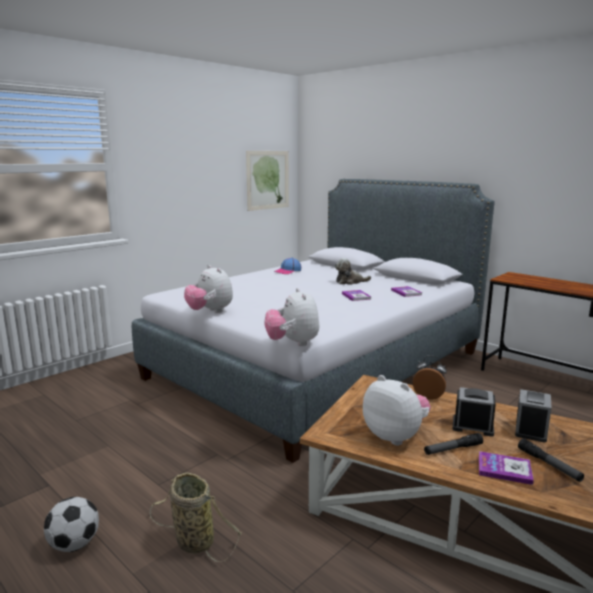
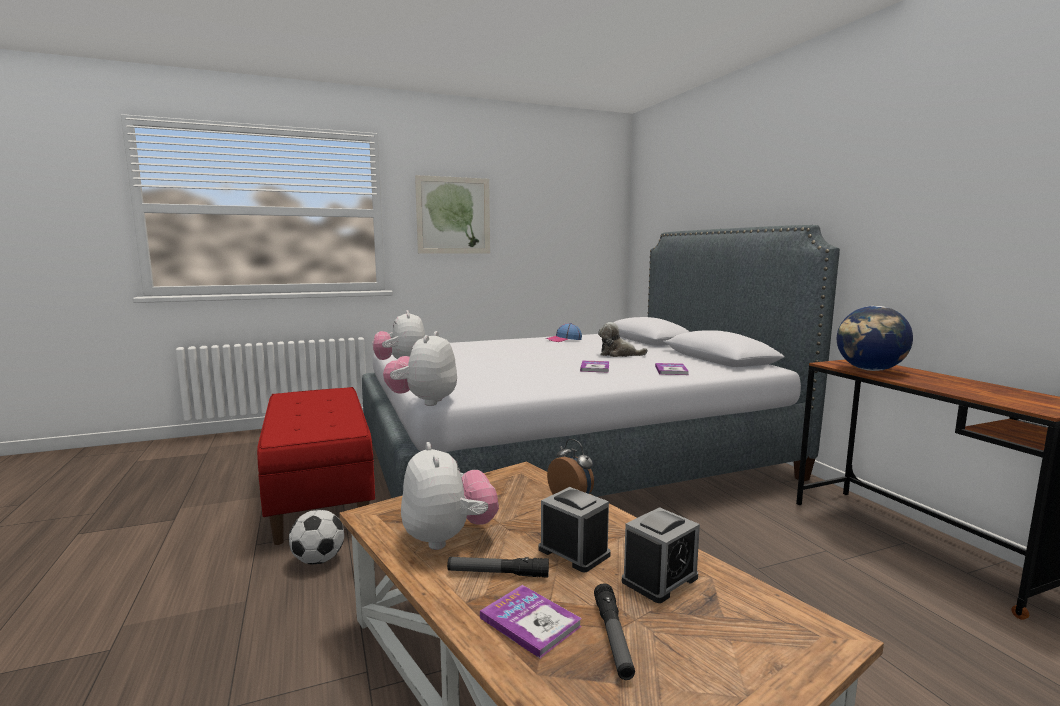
camera: 25 degrees right, 5 degrees down
football [44,497,99,552] -> football moved to [289,509,344,564]
basket [150,473,242,562] -> none
picture [246,151,289,211] -> picture moved to [415,175,490,254]
none -> red bench [257,387,375,545]
none -> globe [837,306,913,371]

